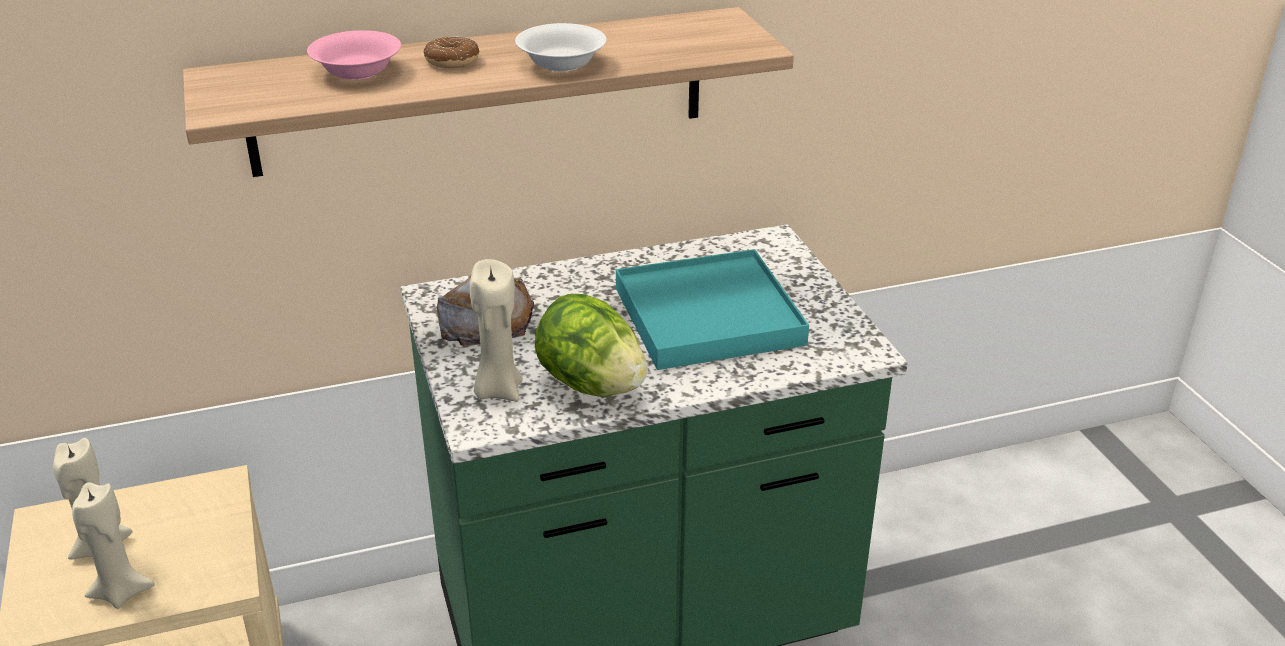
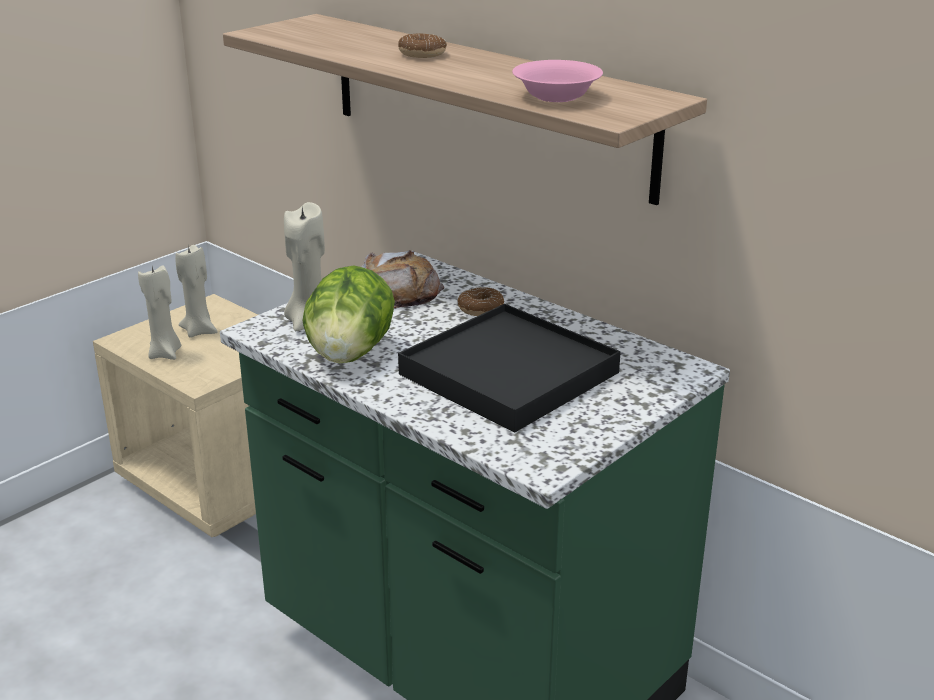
camera: 60 degrees right, 5 degrees down
pink bowl [307,30,401,80] -> pink bowl moved to [512,60,603,102]
white bowl [515,23,607,72] -> none
turquoise tray [616,249,809,370] -> black tray [398,304,621,432]
none -> donut [457,287,504,316]

